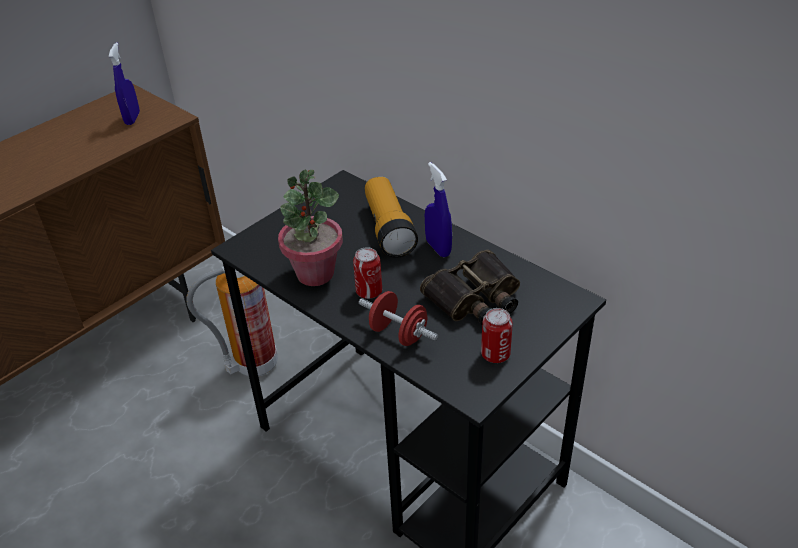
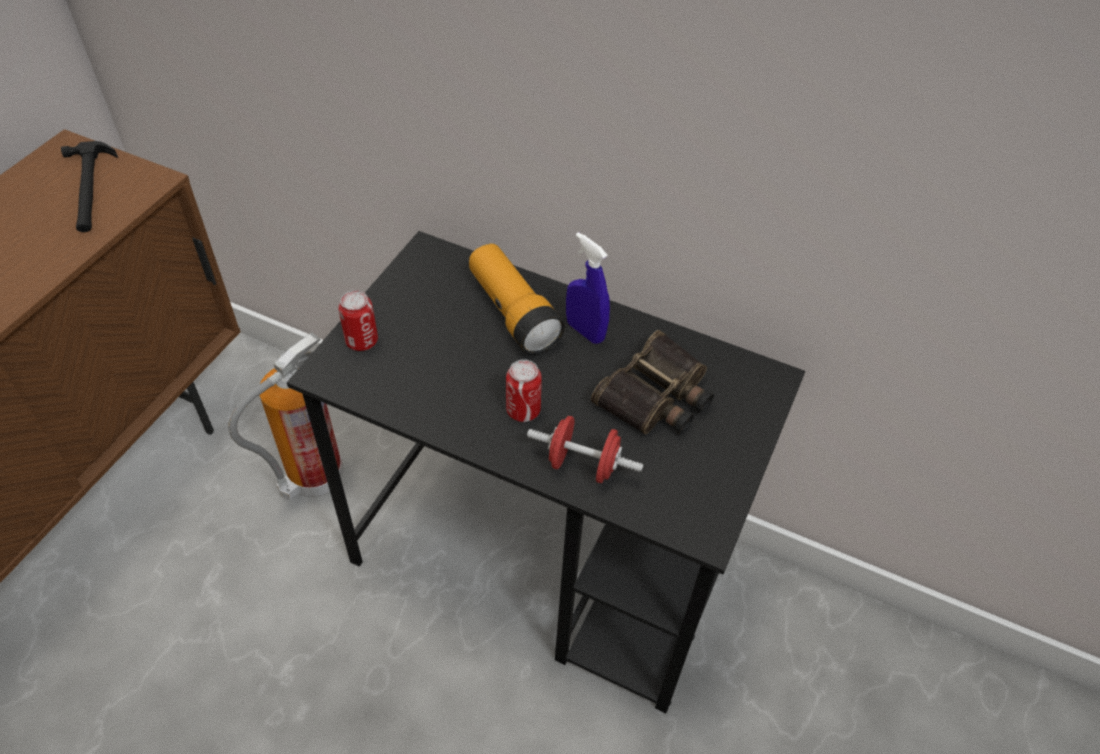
camera: 20 degrees left, 10 degrees up
blue spray bottle [109,42,140,125] -> hammer [61,141,118,232]
potted plant [278,169,343,286] -> none
can [481,308,513,363] -> can moved to [338,290,378,351]

